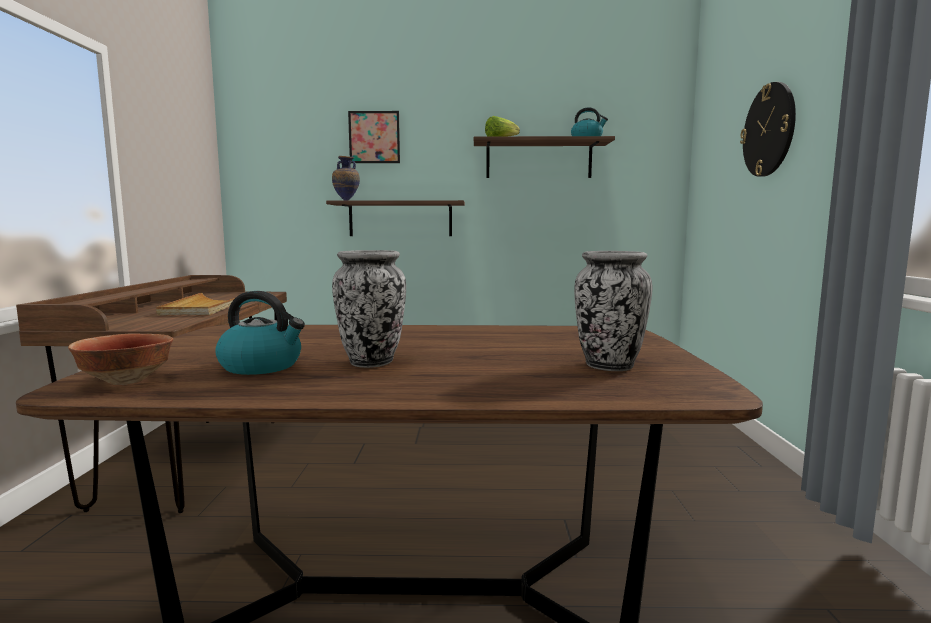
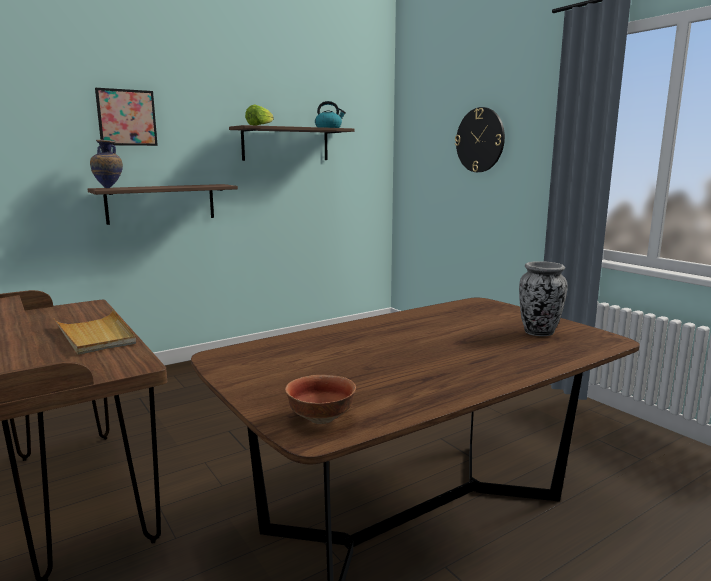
camera: 35 degrees left, 5 degrees up
kettle [215,291,305,375] -> none
vase [332,250,406,368] -> none

